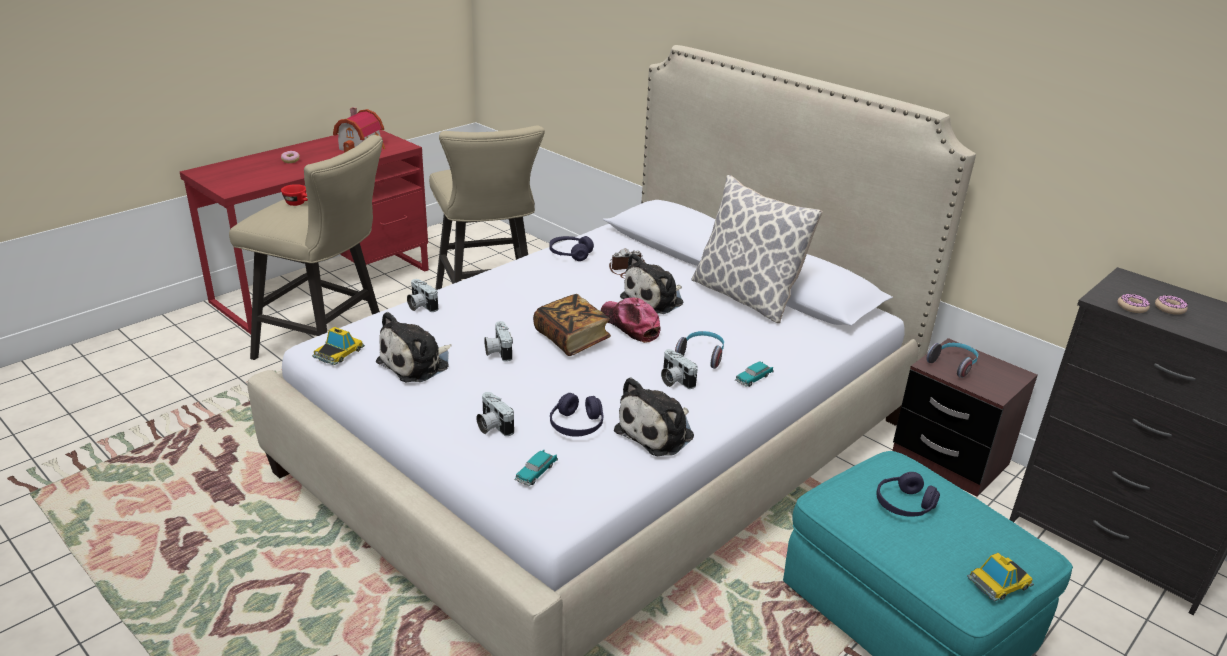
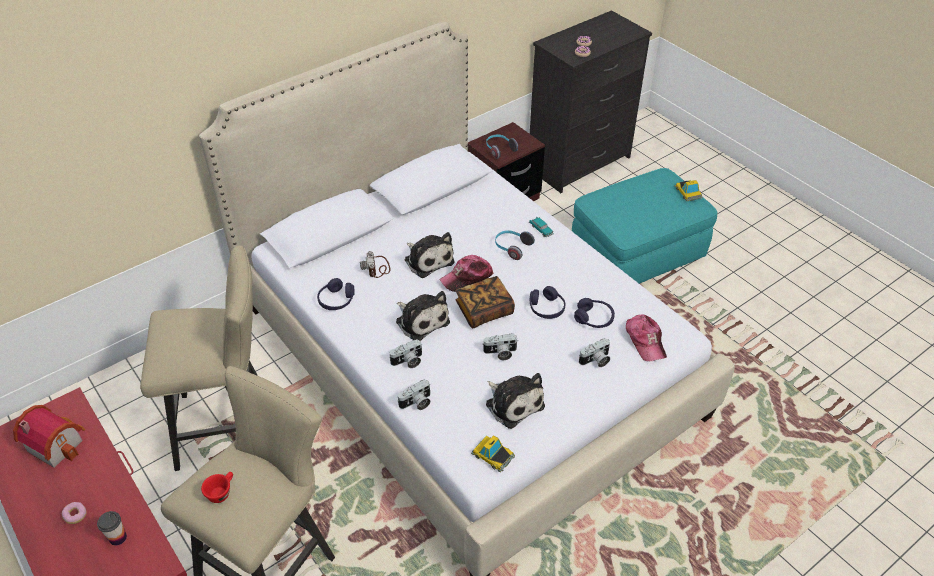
camera: 80 degrees left, 15 degrees up
toy car [515,449,558,486] -> cap [626,314,667,361]
plush toy [614,377,694,456] -> plush toy moved to [396,291,450,341]
camera [661,349,698,389] -> camera moved to [390,339,422,368]
pillow [691,175,823,323] -> none
purple headphones [877,472,940,517] -> purple headphones moved to [529,286,565,319]
none -> cup [97,511,127,546]

